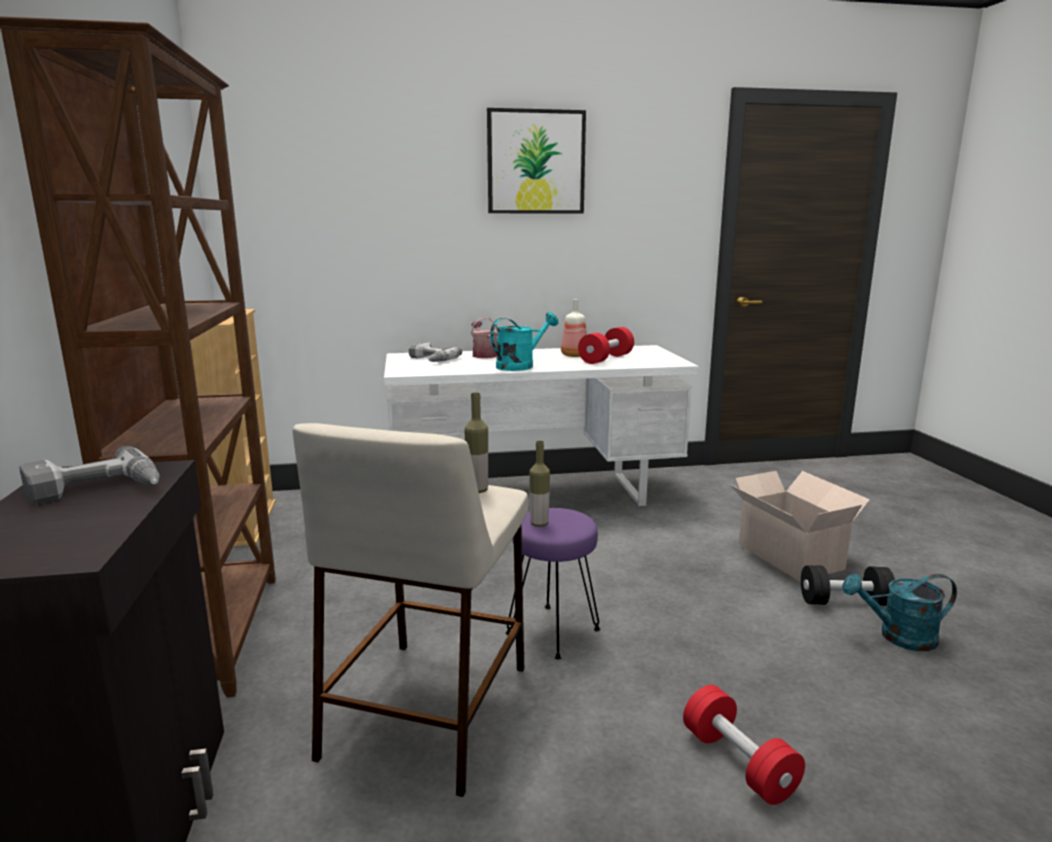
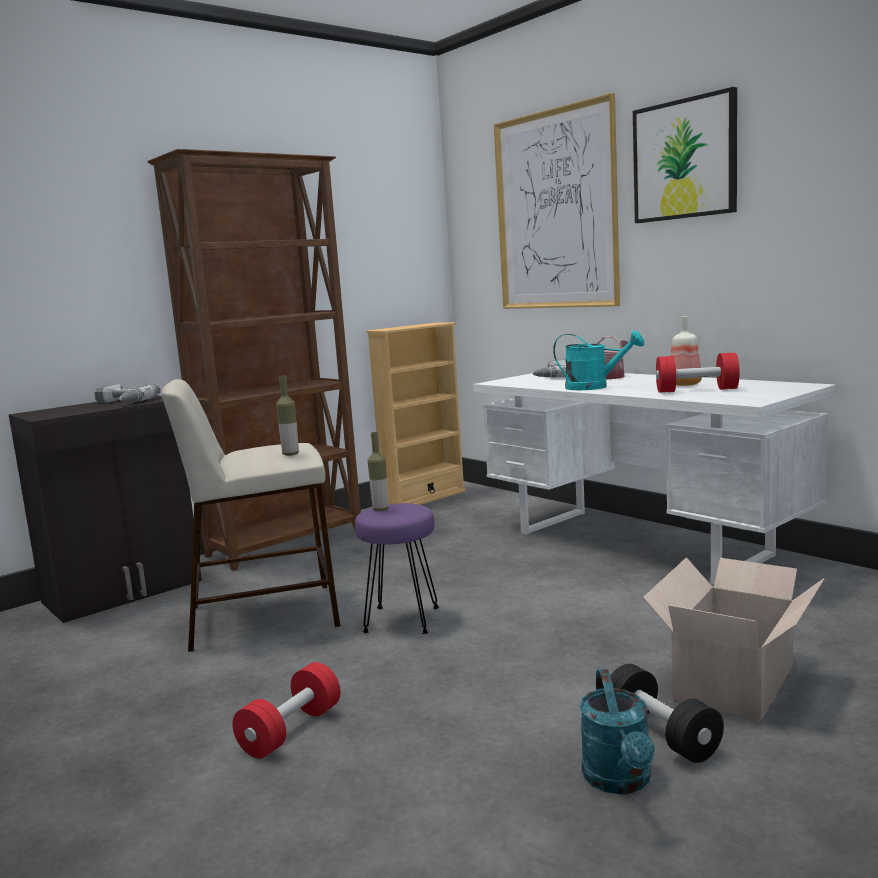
camera: 60 degrees right, 5 degrees down
turquoise watering can [842,574,957,651] -> turquoise watering can turned 150 degrees counterclockwise [580,669,655,794]
none -> picture [494,93,620,309]

